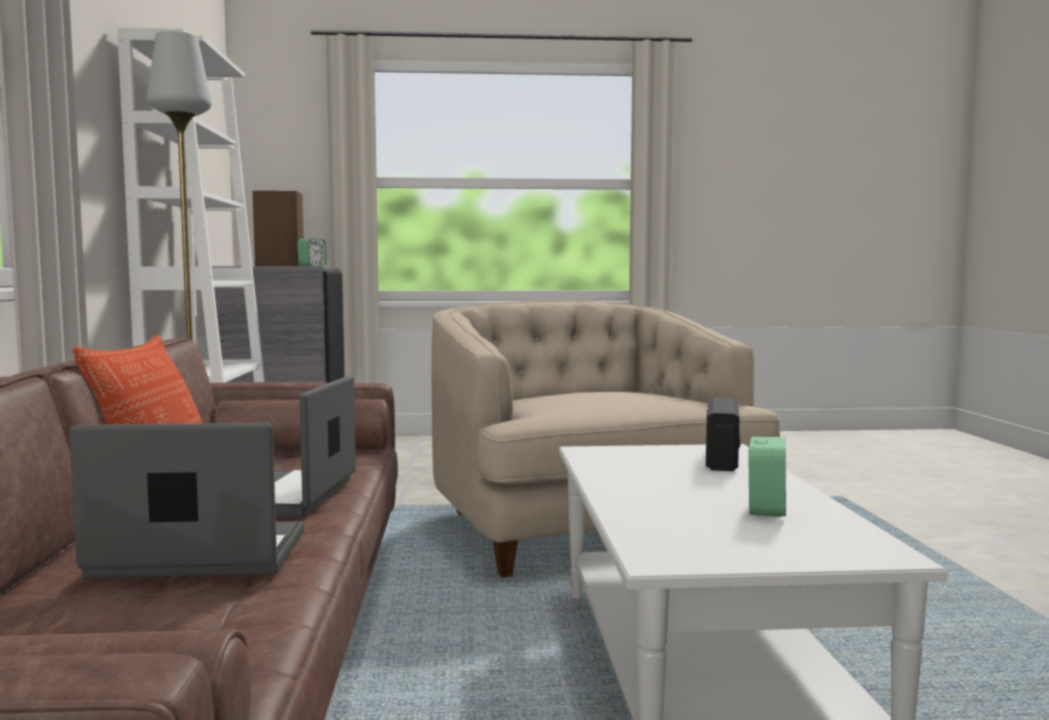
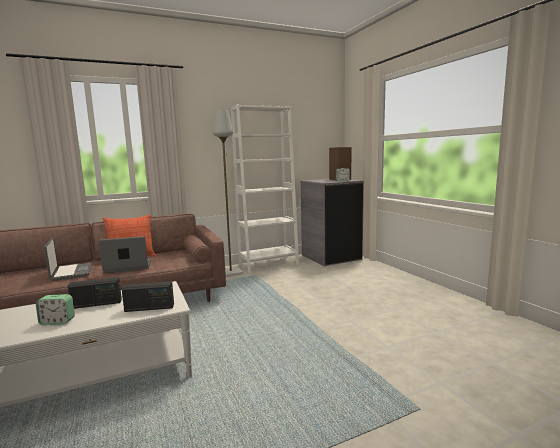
camera: 70 degrees right, 5 degrees up
beige armchair [431,300,780,578] -> none
none -> radio [68,277,122,309]

